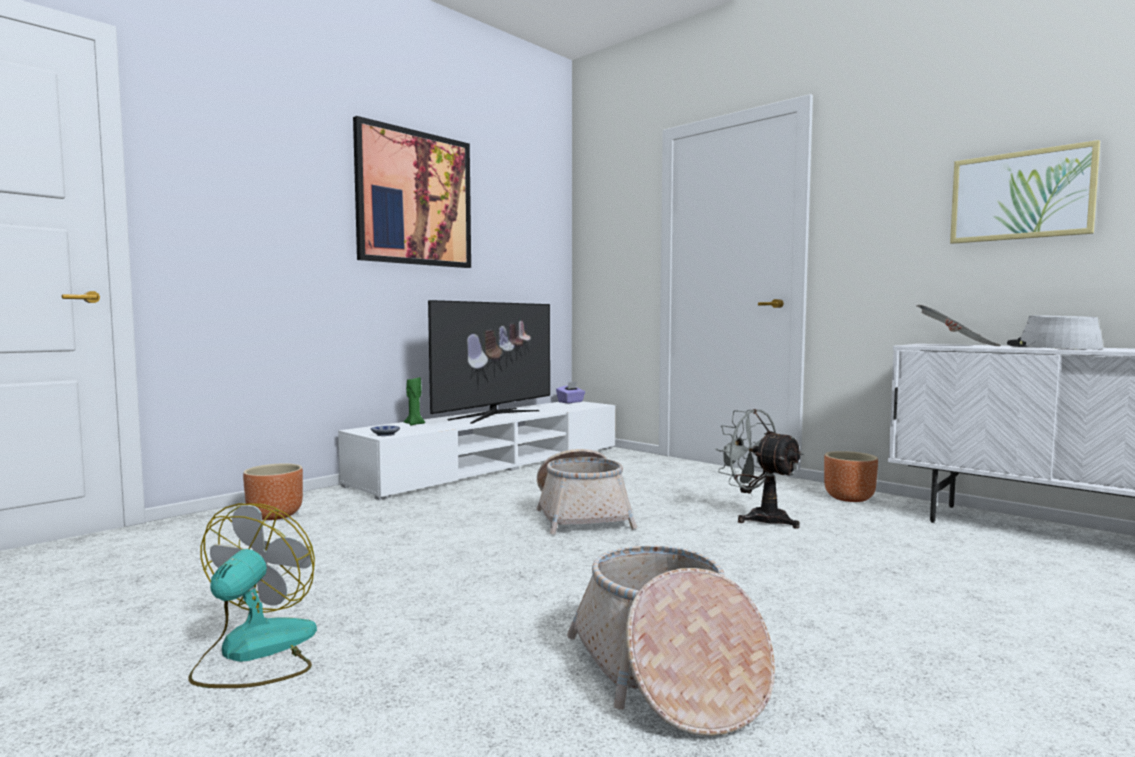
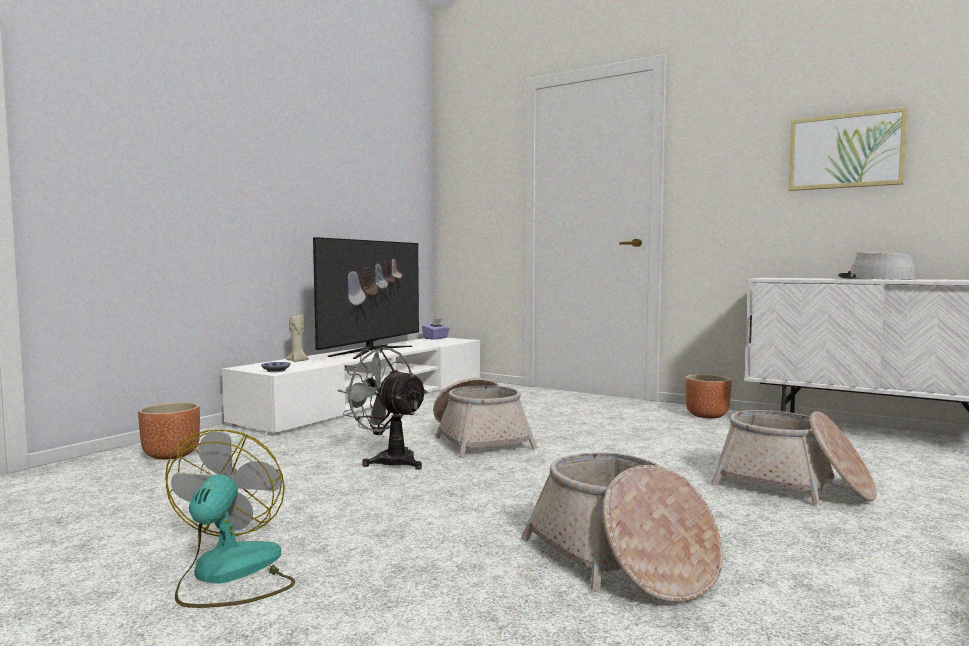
camera: 10 degrees left, 0 degrees up
picture [353,116,471,268] -> none
green candle [404,376,425,426] -> beige candle [286,314,309,362]
grey fan [715,409,804,529] -> grey fan moved to [338,347,428,470]
newspaper [916,305,1001,346] -> none
none -> basket [711,410,877,505]

